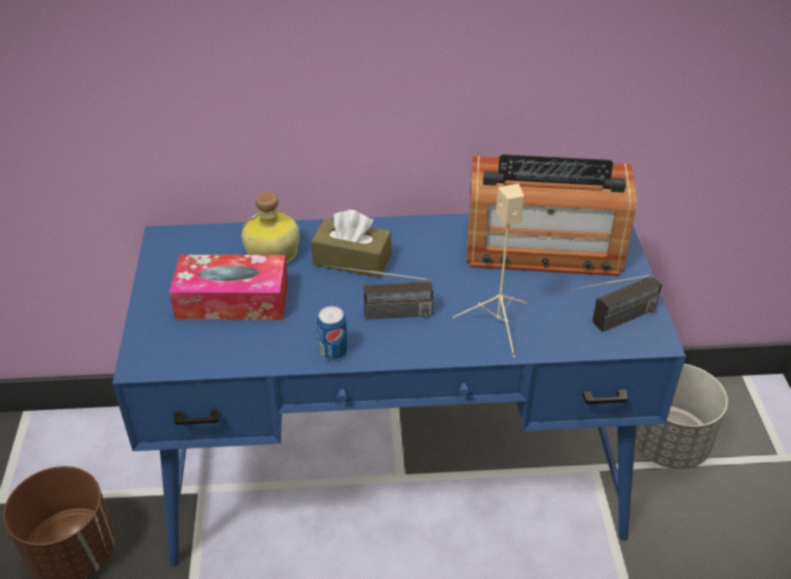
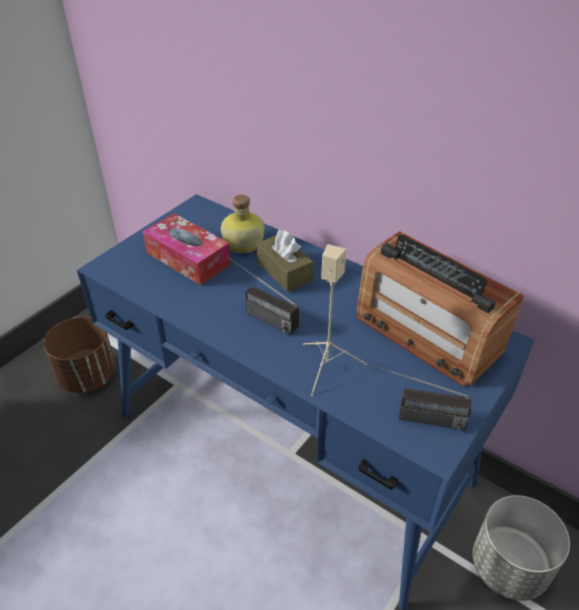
camera: 40 degrees right, 0 degrees up
can [317,306,348,360] -> none

